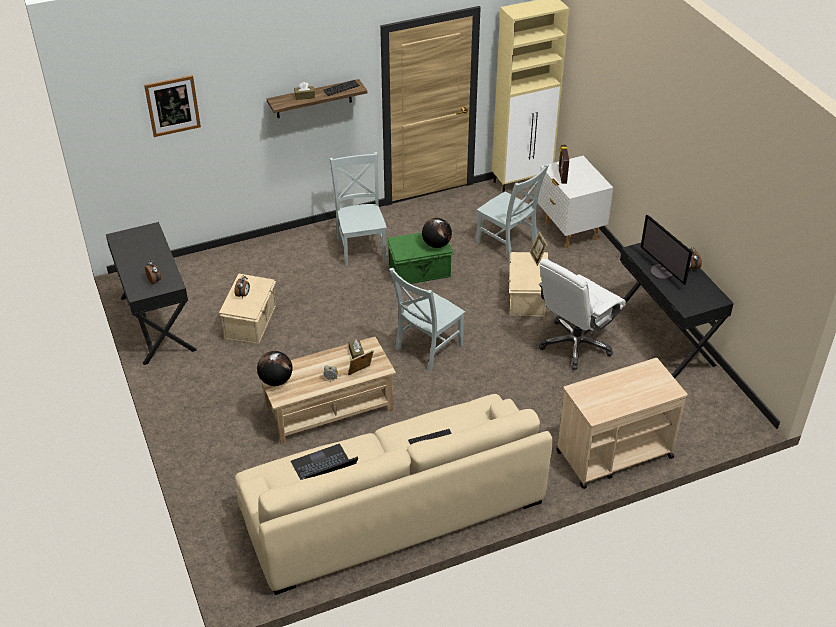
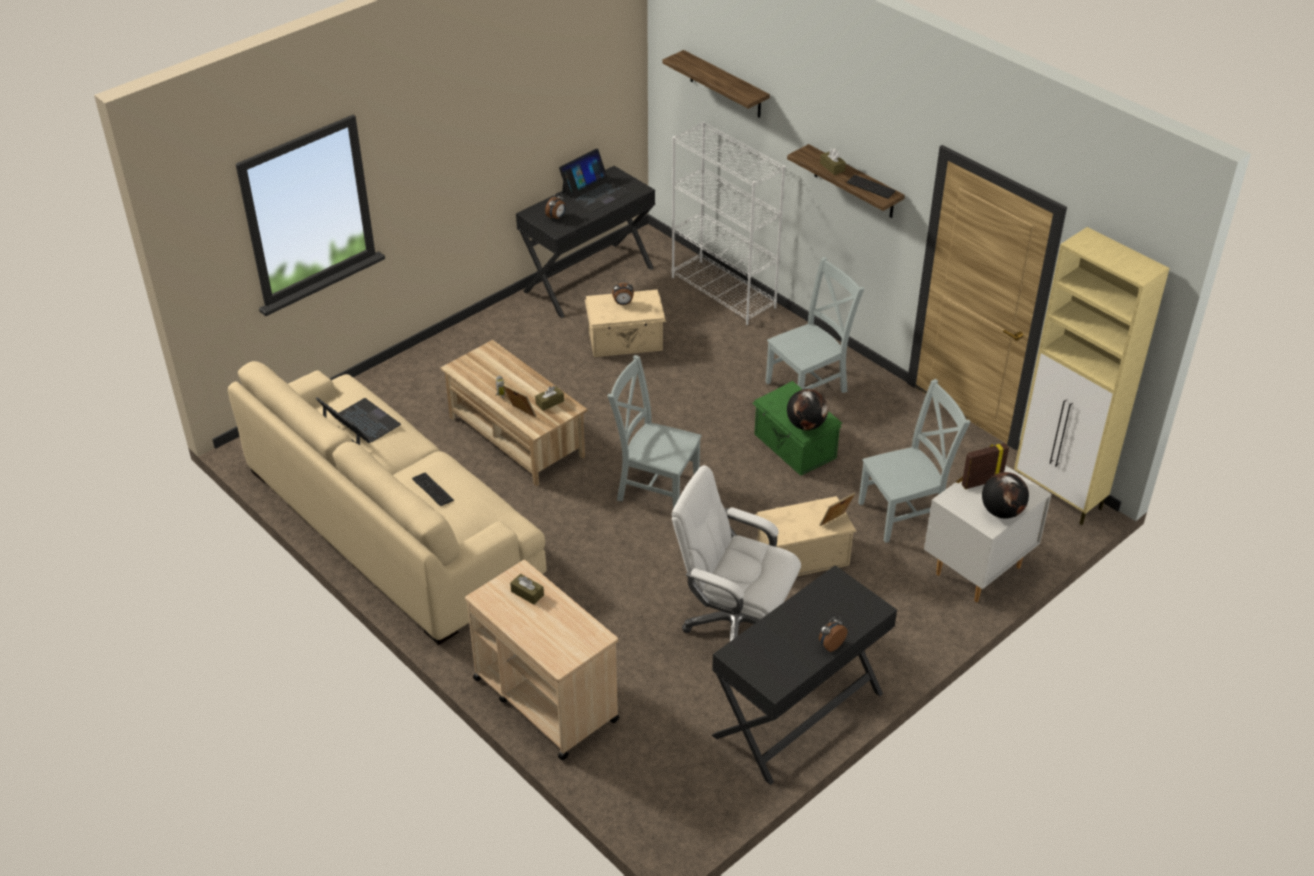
camera: 70 degrees right, 0 degrees up
picture [144,75,201,137] -> shelf [662,50,770,118]
globe [257,351,293,386] -> globe moved to [982,472,1029,519]
grey chair [476,164,549,262] -> grey chair turned 135 degrees counterclockwise [858,379,970,543]
monitor [641,215,693,285] -> none
none -> brown tissue box [510,574,544,605]
none -> laptop [559,149,630,212]
none -> white bookcase [672,122,786,325]

